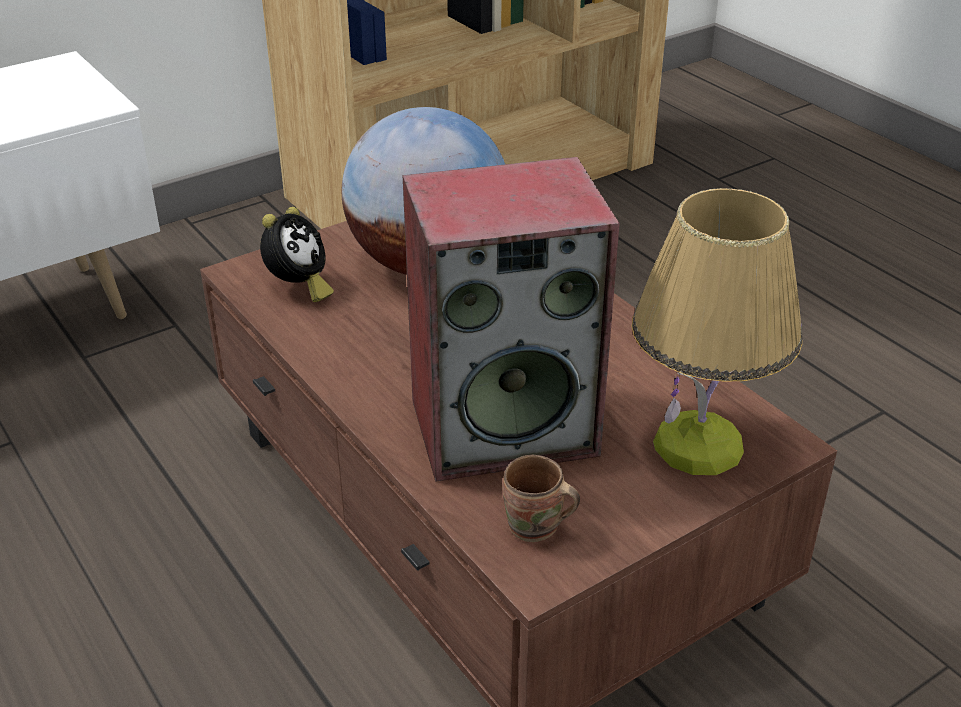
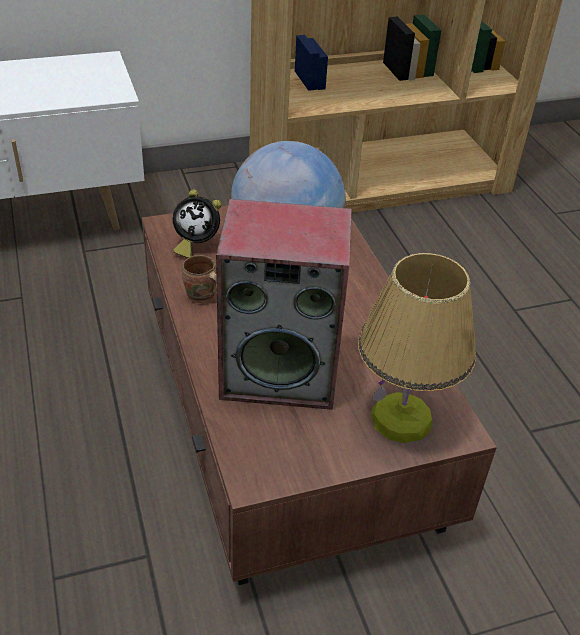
camera: 15 degrees right, 5 degrees up
alarm clock [260,207,334,302] -> alarm clock turned 60 degrees clockwise [173,189,221,258]
brown mug [503,455,580,542] -> brown mug moved to [182,255,217,303]

